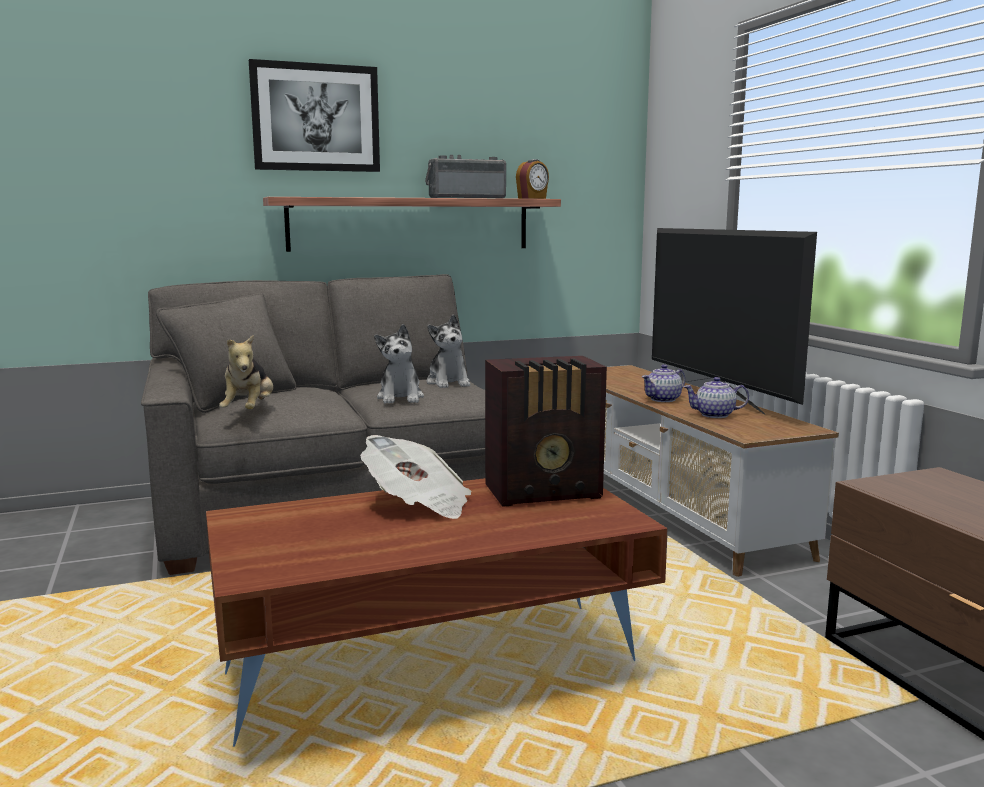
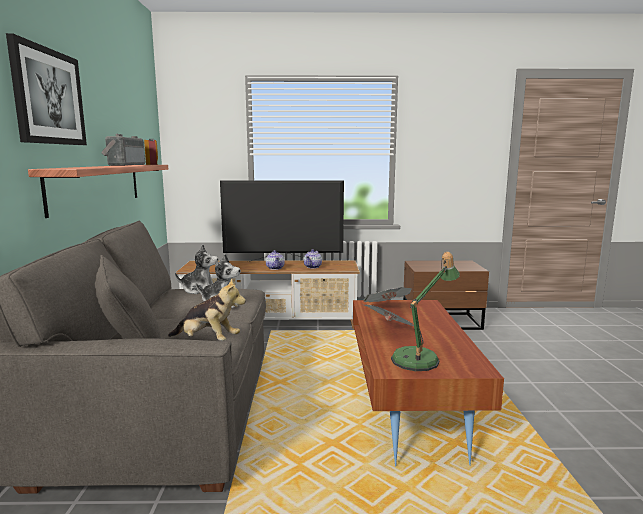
camera: 70 degrees left, 0 degrees up
radio [485,356,607,507] -> newspaper [363,287,412,302]
none -> table lamp [391,252,460,371]

